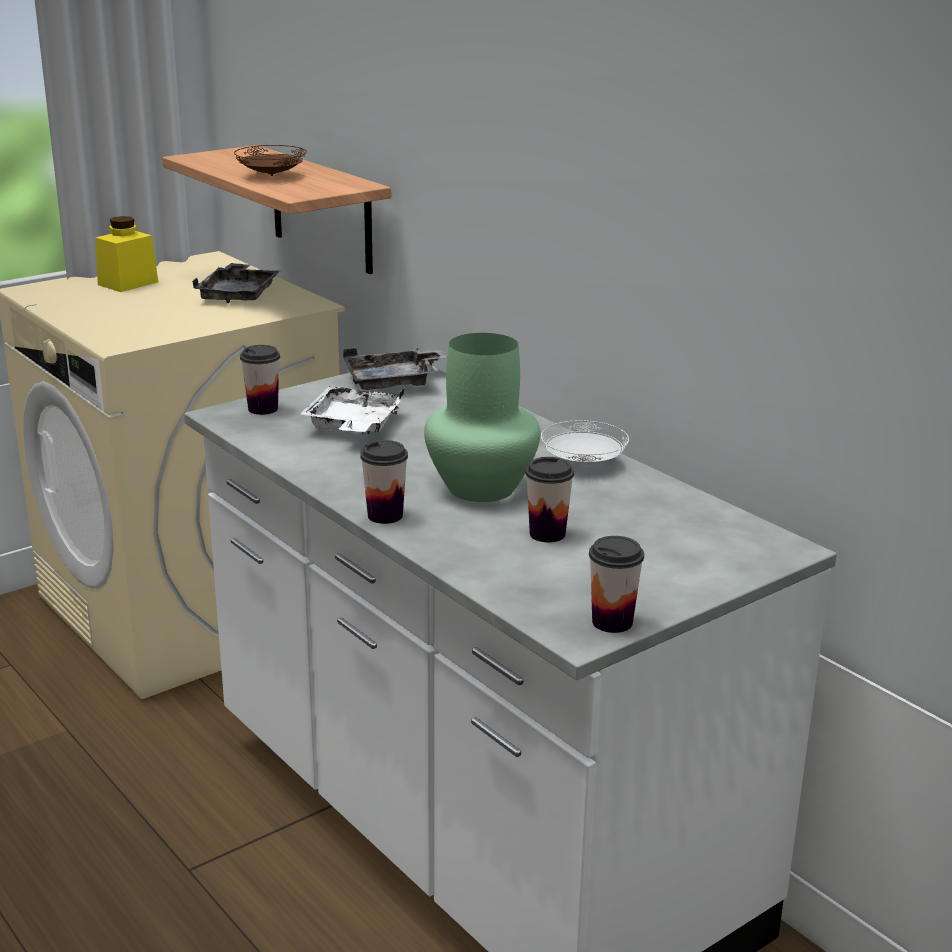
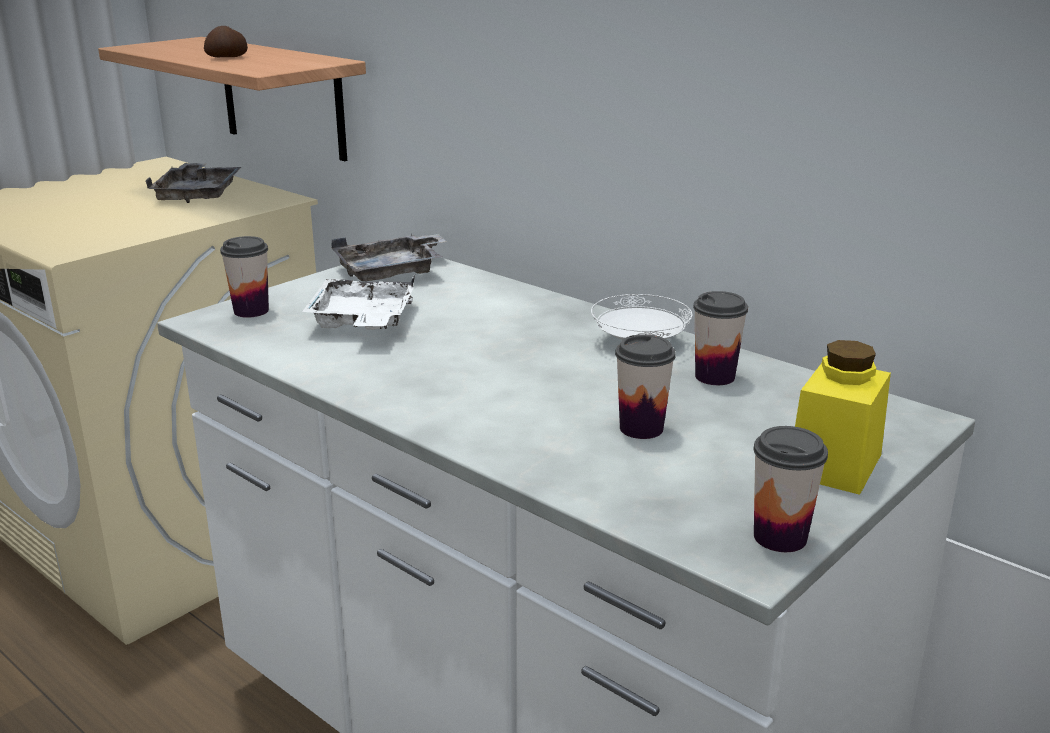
camera: 10 degrees left, 0 degrees up
yellow jar [95,216,158,292] -> yellow jar moved to [795,340,891,495]
brown plate [234,145,307,176] -> potato [204,26,248,57]
cup [360,440,408,524] -> cup moved to [693,291,748,385]
green vase [424,333,541,502] -> none

